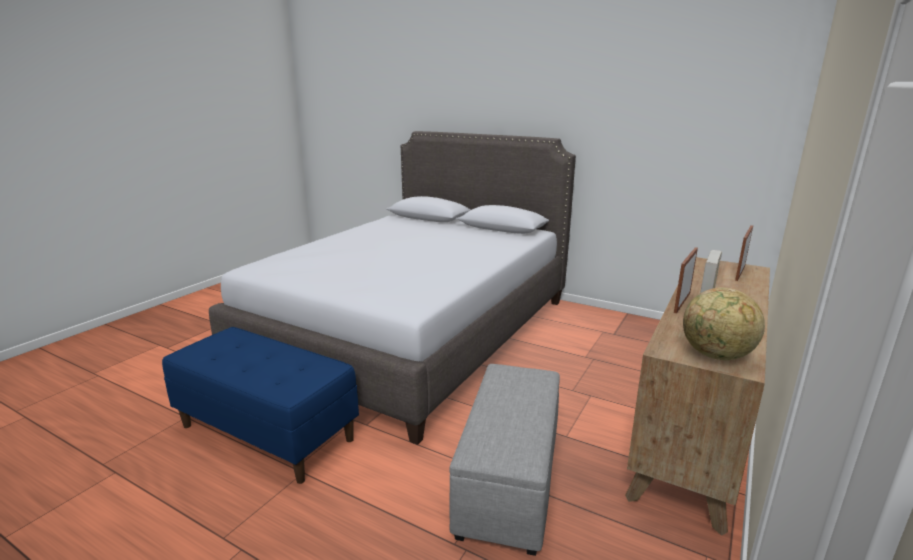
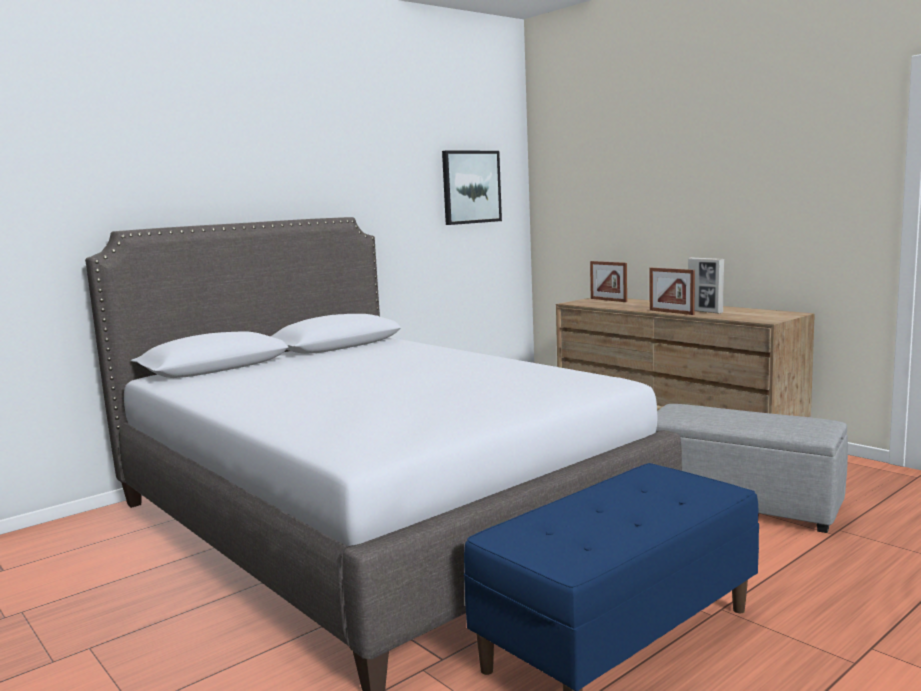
camera: 70 degrees left, 10 degrees down
globe [683,288,765,360] -> none
none -> picture [442,151,502,225]

